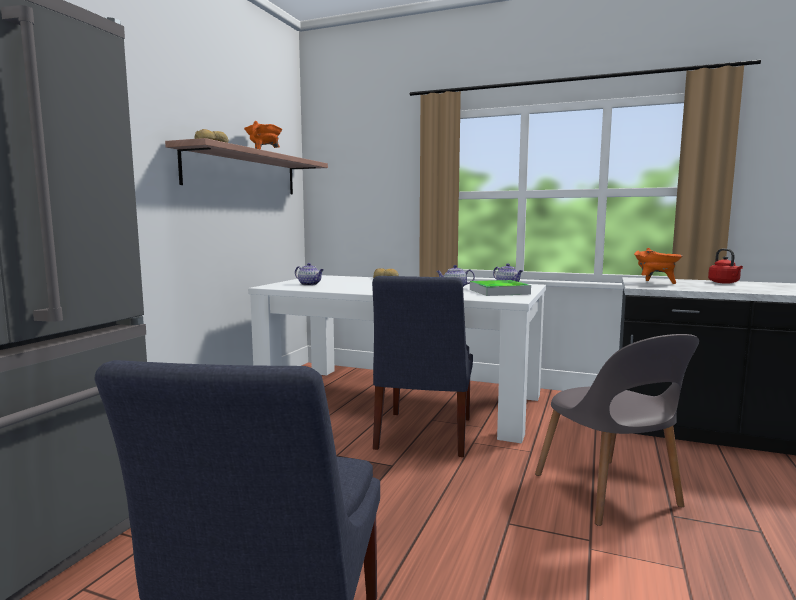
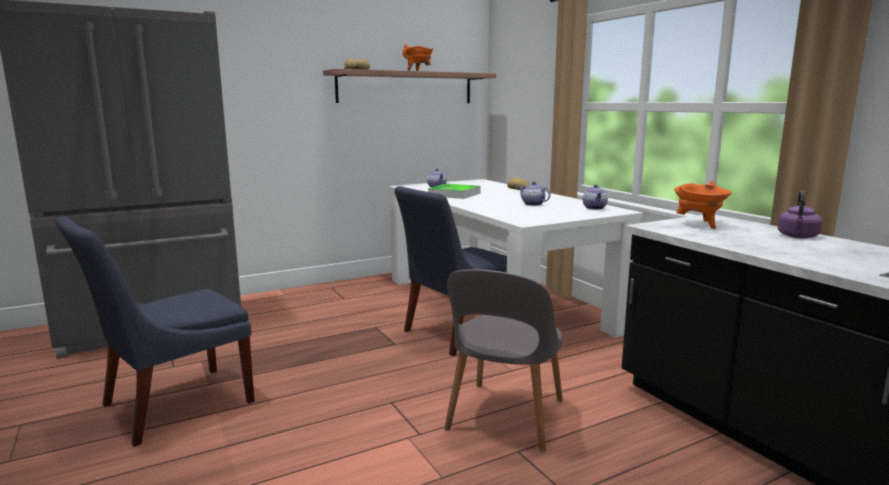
camera: 40 degrees right, 5 degrees up
tray [470,280,531,296] -> tray moved to [428,183,481,199]
red kettle [708,249,743,284] -> purple kettle [778,191,822,238]

